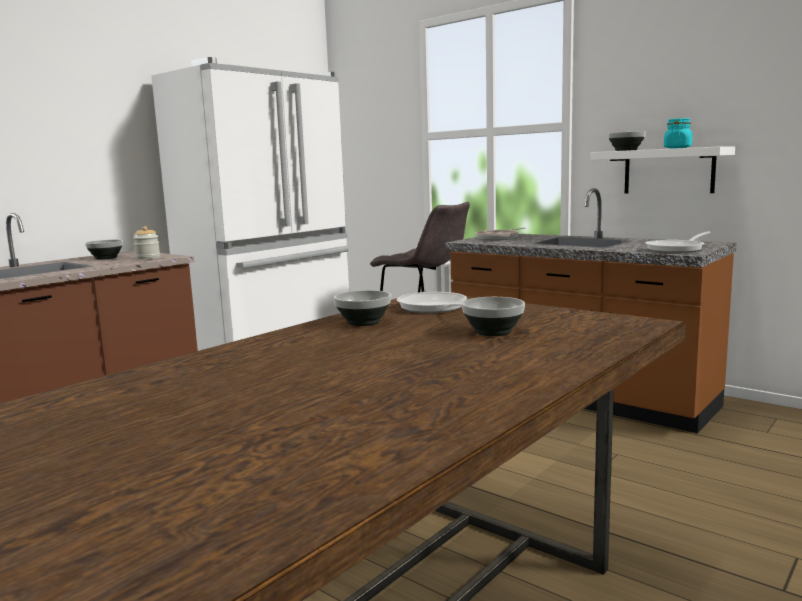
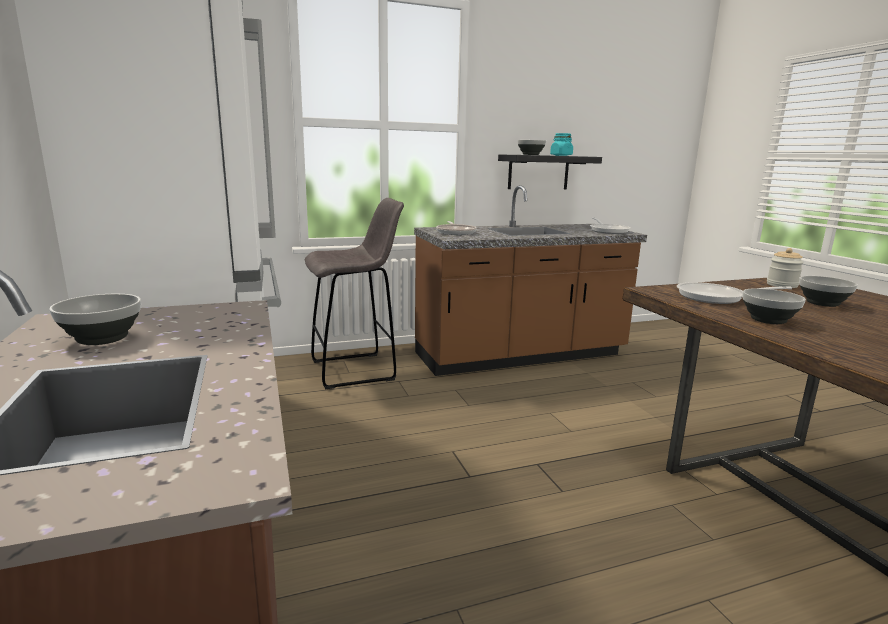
camera: 60 degrees left, 5 degrees up
jar [133,226,160,260] -> jar moved to [767,248,804,288]
white shelf [590,146,735,193] -> black shelf [498,155,602,189]

